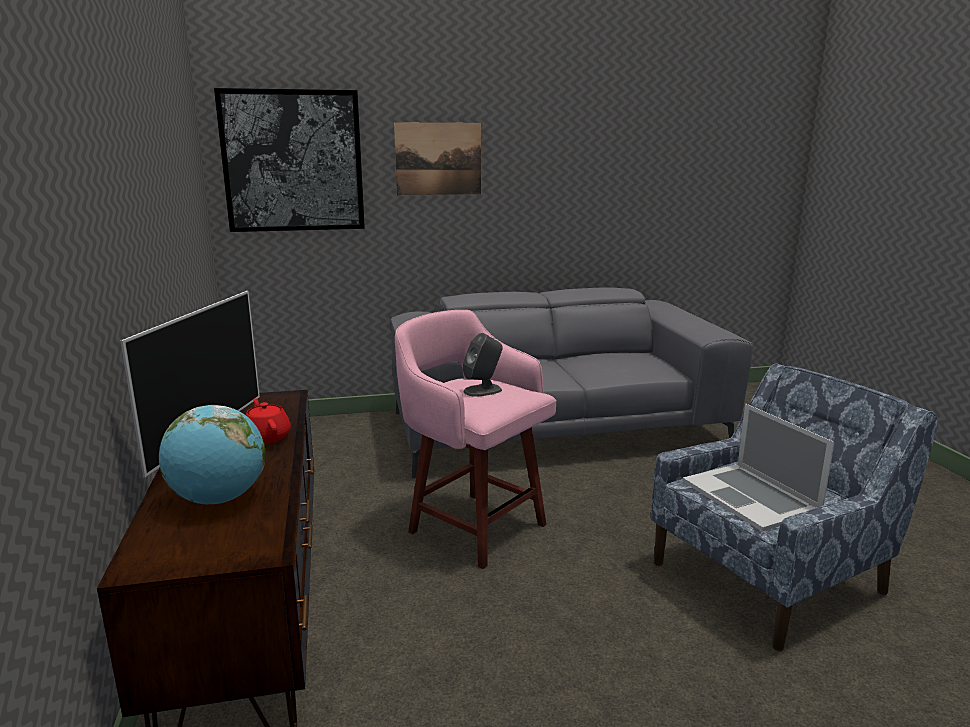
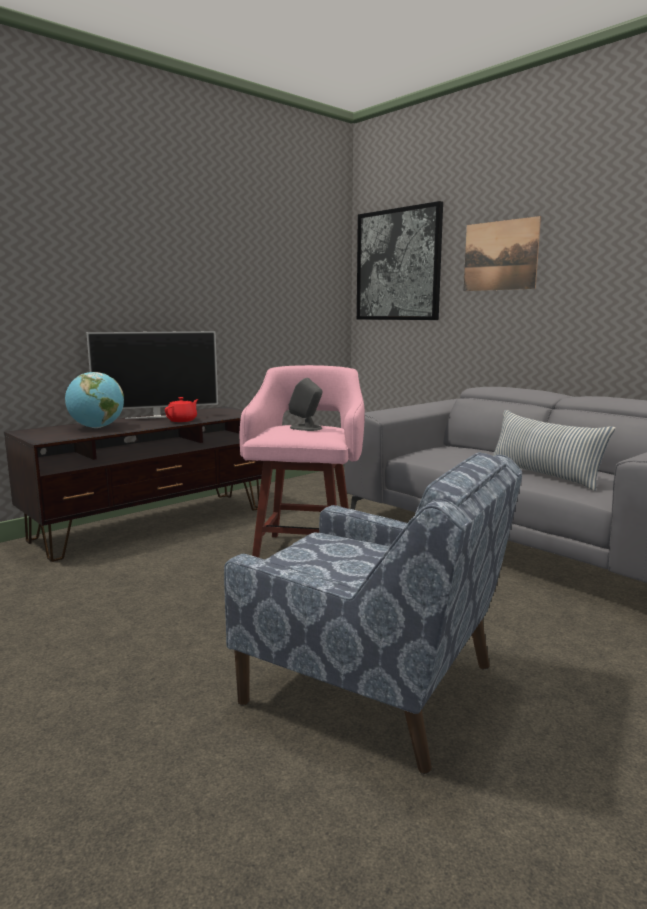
camera: 60 degrees right, 5 degrees down
laptop [682,404,834,532] -> none
none -> pillow [493,410,615,491]

